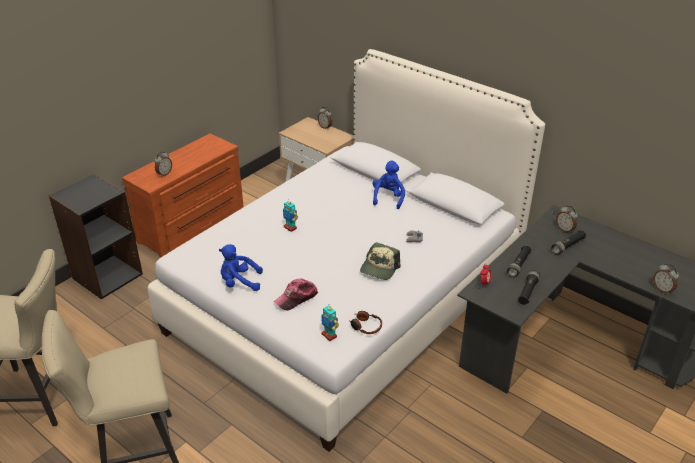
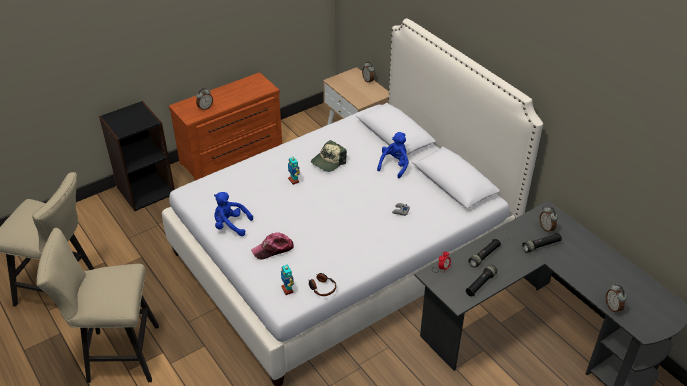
camera: 15 degrees right, 5 degrees up
cap [360,242,401,280] -> cap moved to [311,140,347,172]

